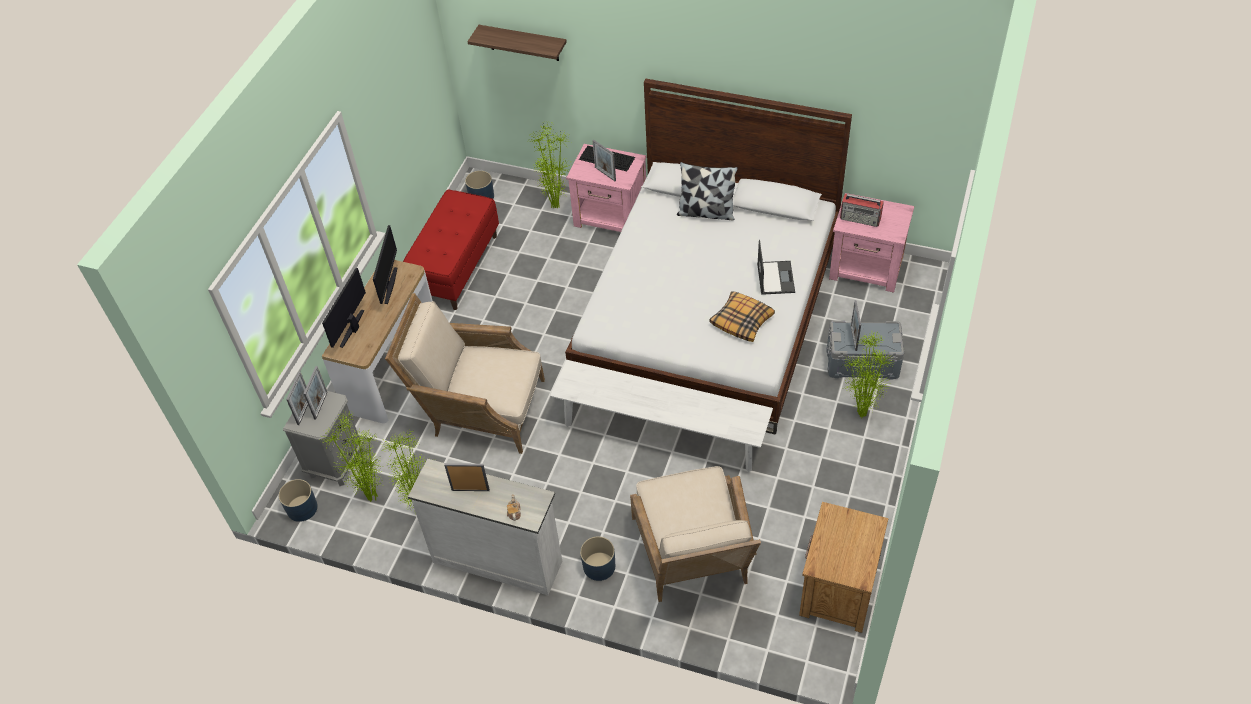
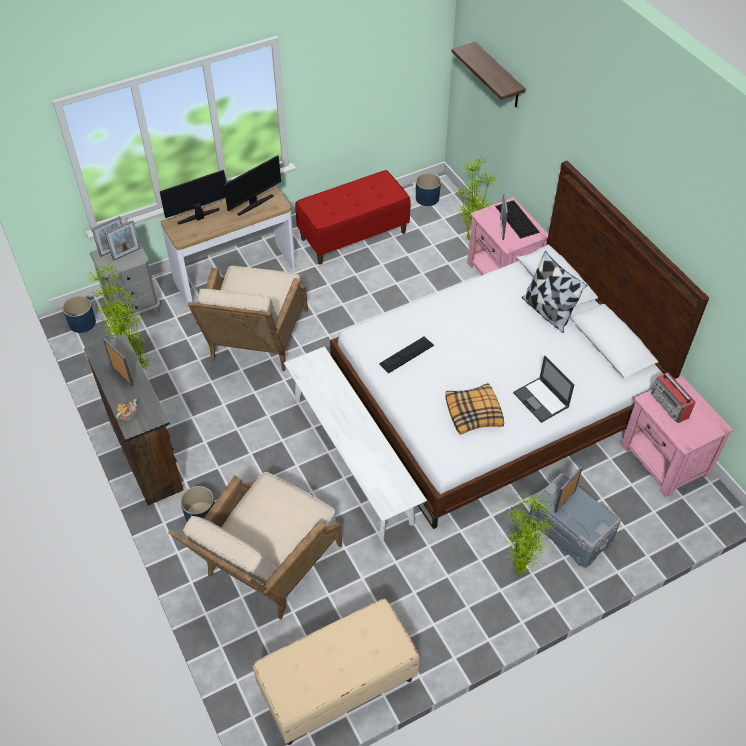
camera: 40 degrees right, 0 degrees up
beige armchair [385,293,545,454] -> beige armchair turned 135 degrees counterclockwise [188,266,308,371]
white dresser [408,459,562,595] -> brown dresser [84,334,183,505]
laptop [757,240,795,295] -> laptop turned 105 degrees clockwise [513,355,574,423]
brown nightstand [799,502,888,633] -> beige bench [253,599,419,745]
none -> keyboard [379,337,434,373]

